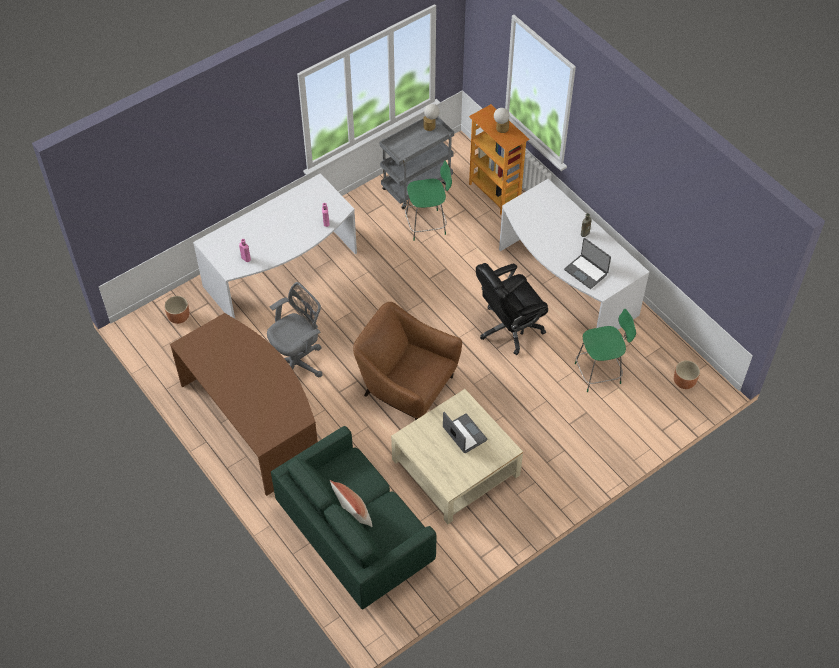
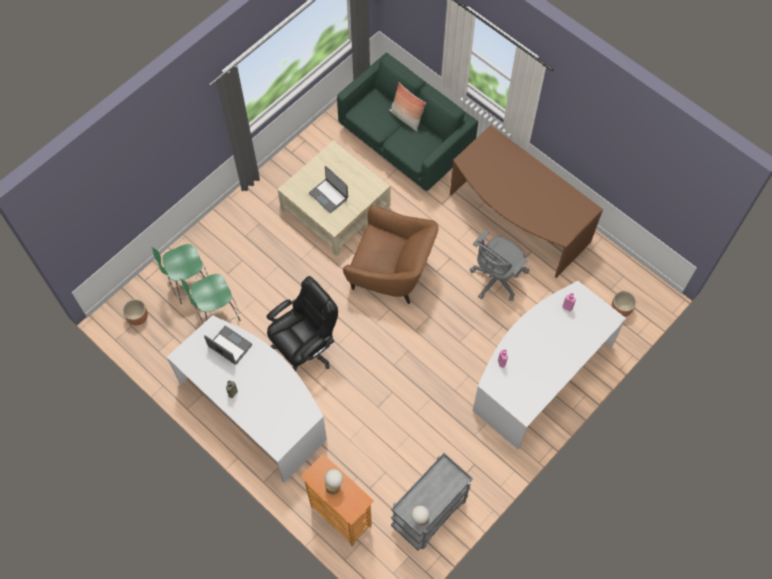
camera: 170 degrees right, 10 degrees up
green chair [405,160,452,241] -> green chair moved to [151,244,208,304]

